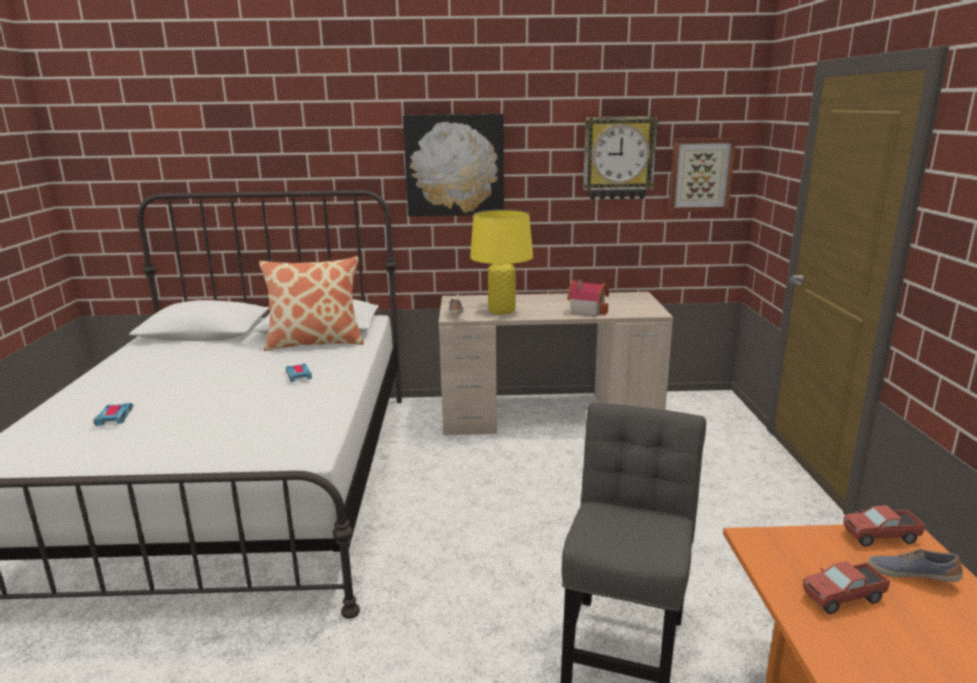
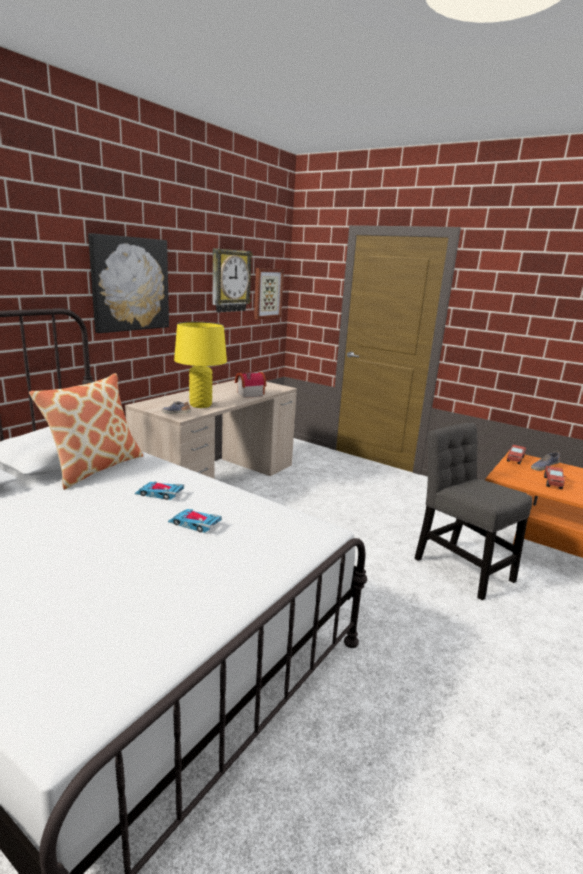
camera: 55 degrees left, 0 degrees up
toy car [93,403,134,426] -> toy car moved to [168,509,222,533]

